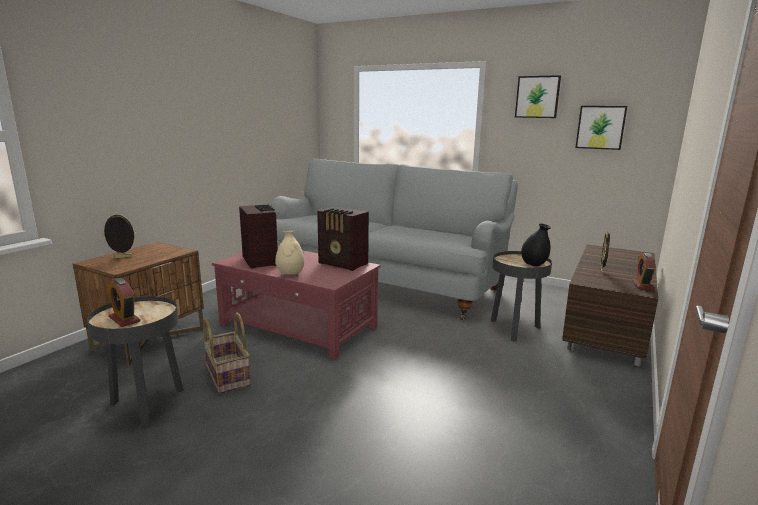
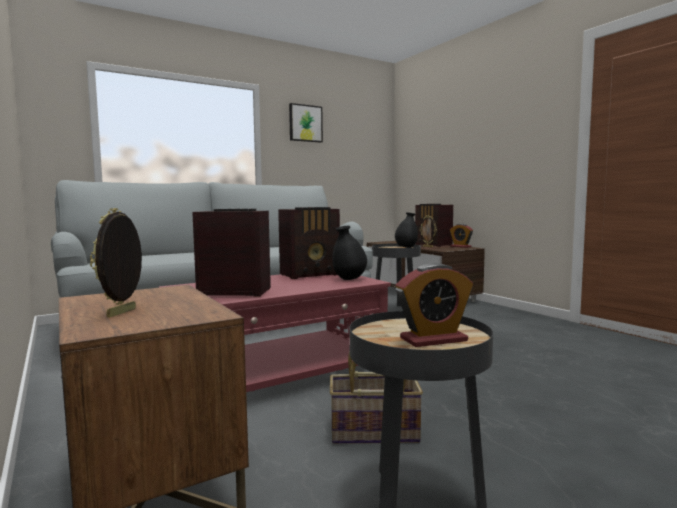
camera: 60 degrees left, 10 degrees down
beige vase [275,231,304,275] -> none
picture [575,106,627,150] -> none
none -> black vase [332,226,367,280]
none -> radio [415,204,453,247]

